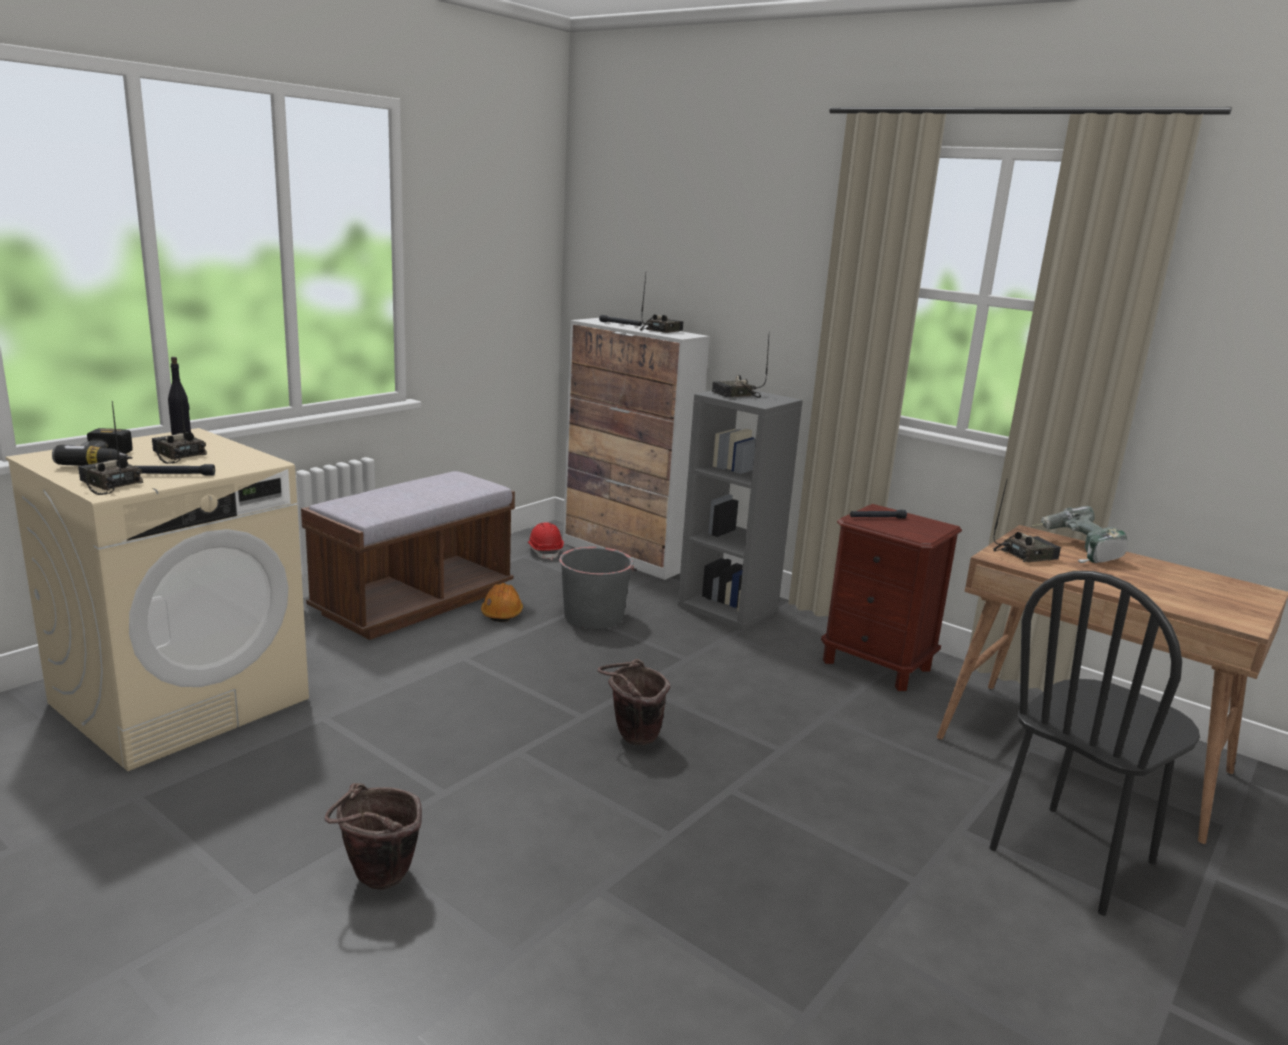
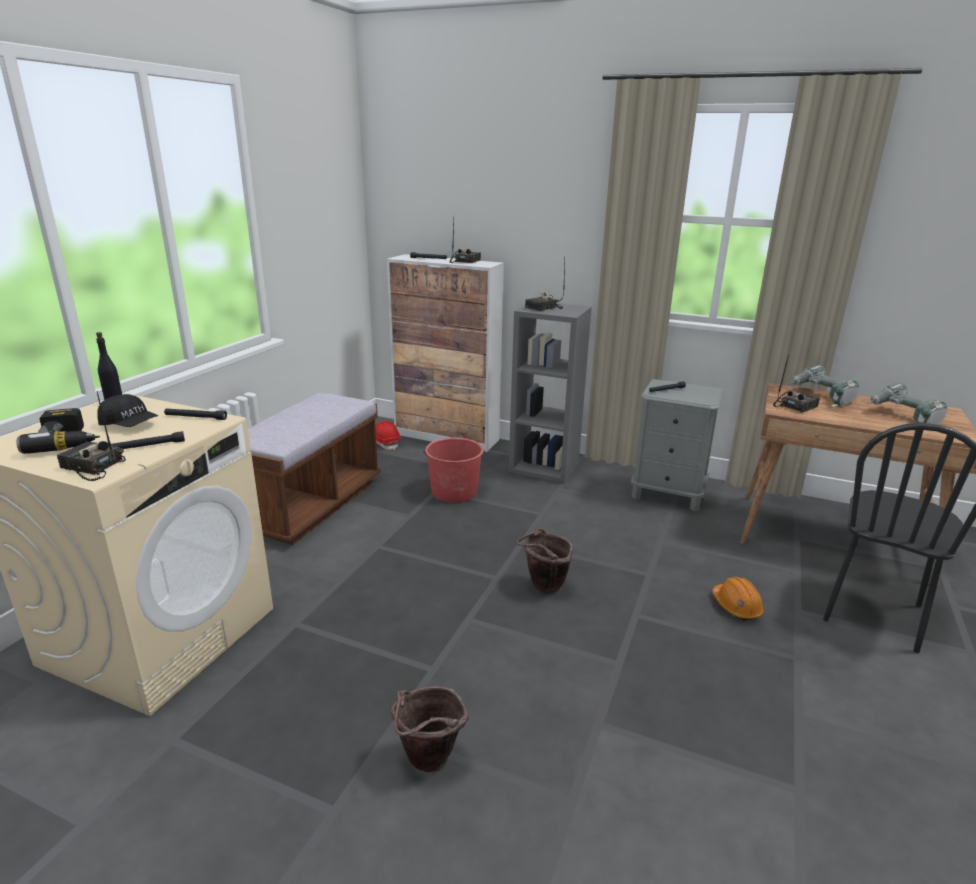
camera: 15 degrees left, 5 degrees up
radio [152,383,207,464] -> black cap [97,394,158,427]
orange hard hat [481,583,523,622] -> orange hard hat moved to [712,577,764,620]
grey bucket [558,547,637,629] -> red bucket [423,438,485,503]
brown nightstand [821,504,962,691] -> grey nightstand [630,379,724,511]
none -> black flashlight [164,408,227,420]
none -> power drill [866,383,947,424]

